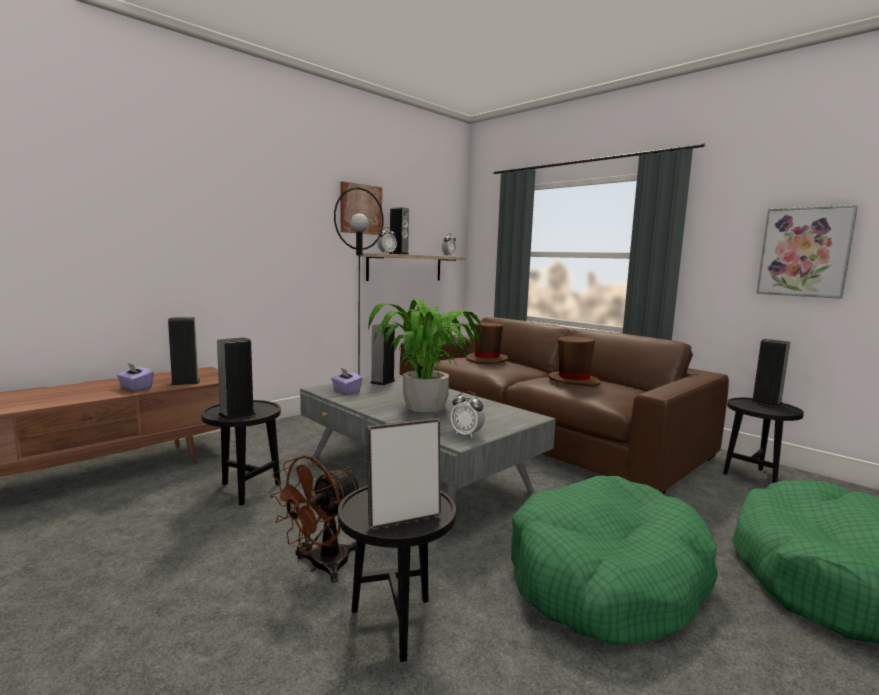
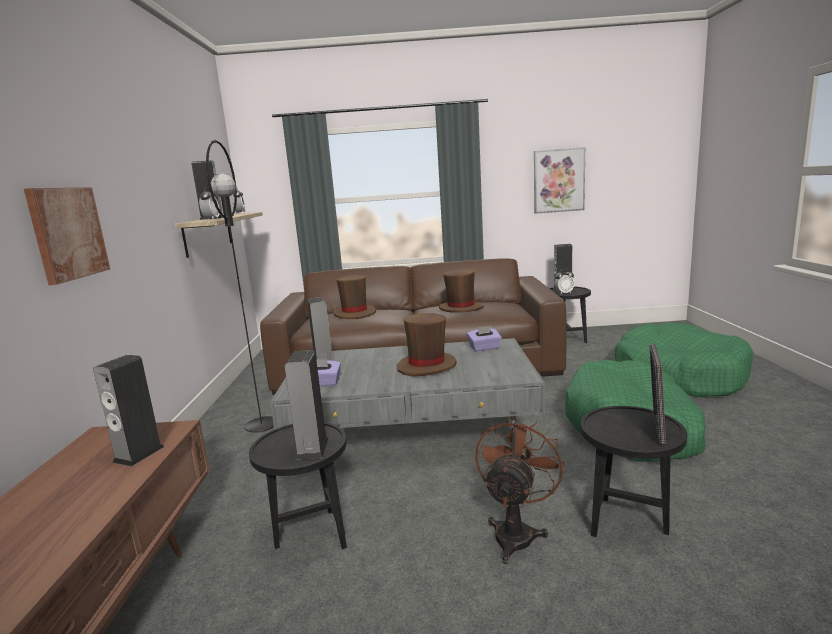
camera: 45 degrees left, 5 degrees up
purple tissue box [117,363,154,391] -> purple tissue box moved to [467,326,502,352]
brown fan [269,455,359,583] -> brown fan turned 150 degrees counterclockwise [475,416,565,564]
picture [340,181,382,235] -> picture moved to [24,187,110,285]
potted plant [368,300,482,413] -> brown hat [397,313,457,377]
alarm clock [451,391,485,438] -> alarm clock moved to [555,269,575,294]

